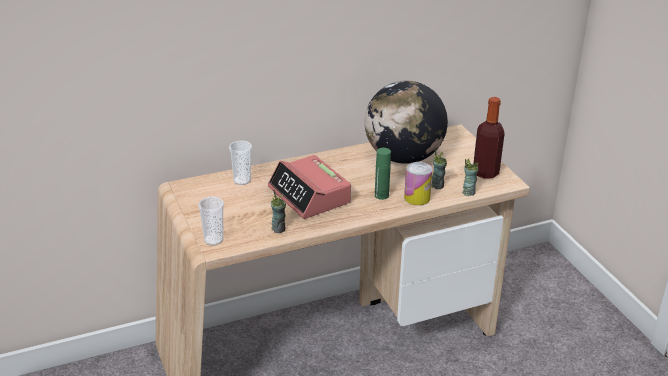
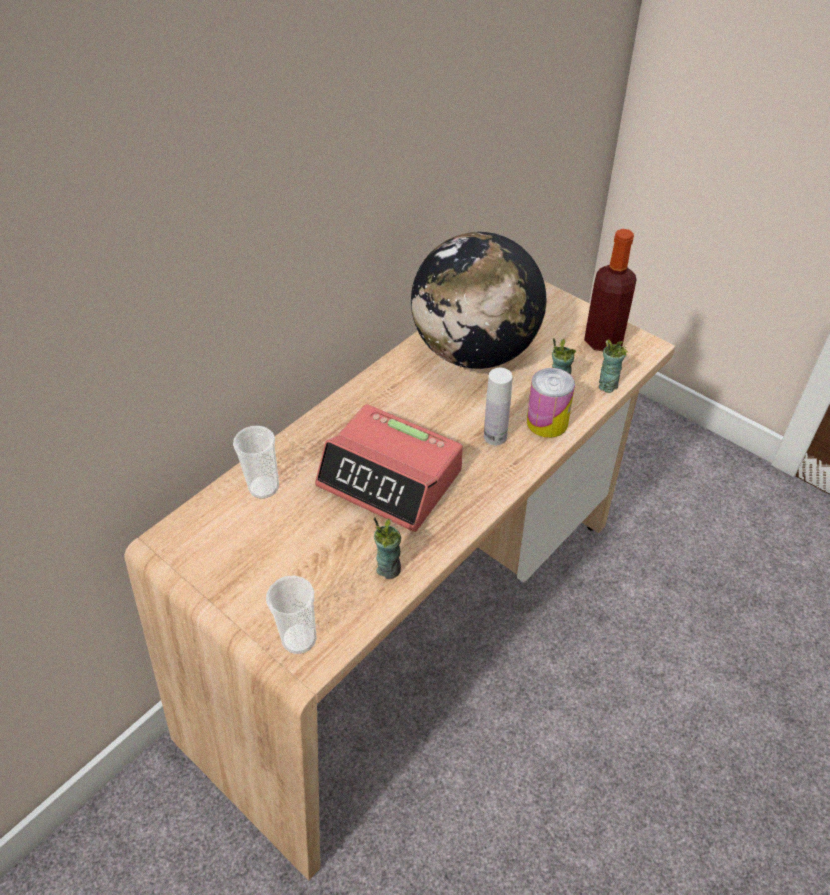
camera: 25 degrees left, 15 degrees up
green bottle [375,148,391,200] -> white bottle [484,368,513,445]

